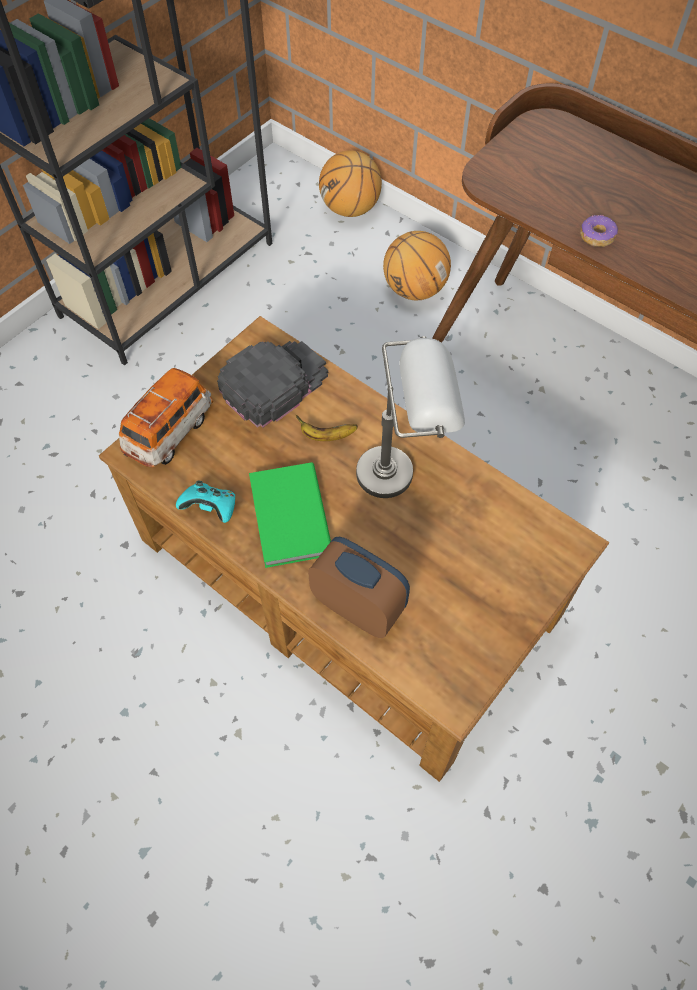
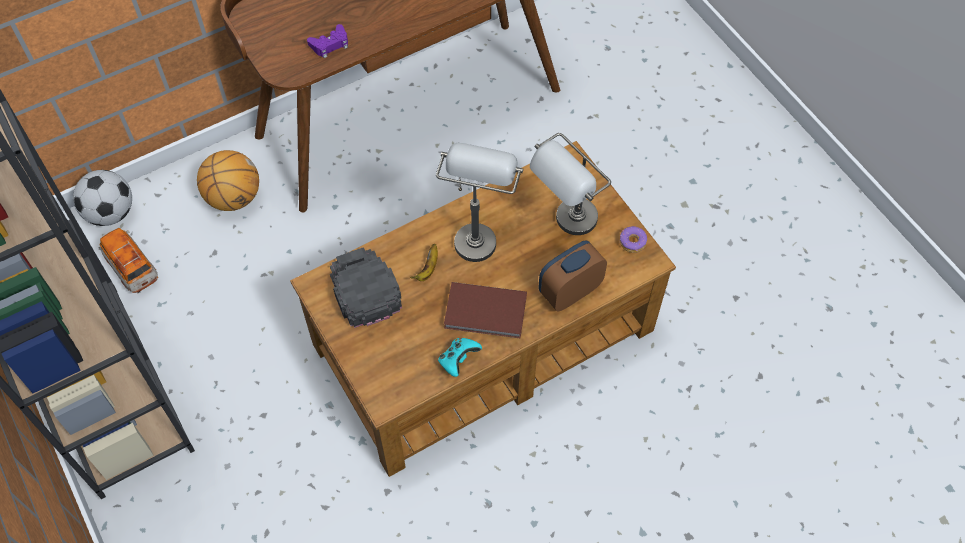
camera: 70 degrees left, 0 degrees up
toy car [119,368,213,467] -> toy car moved to [99,228,158,293]
green book [249,463,331,568] -> brown book [444,282,527,339]
basketball [319,150,382,217] -> football [73,170,132,226]
donut [580,215,618,247] -> donut moved to [620,226,647,253]
none -> purple game controller [307,24,348,58]
none -> grey table lamp [530,133,611,235]

